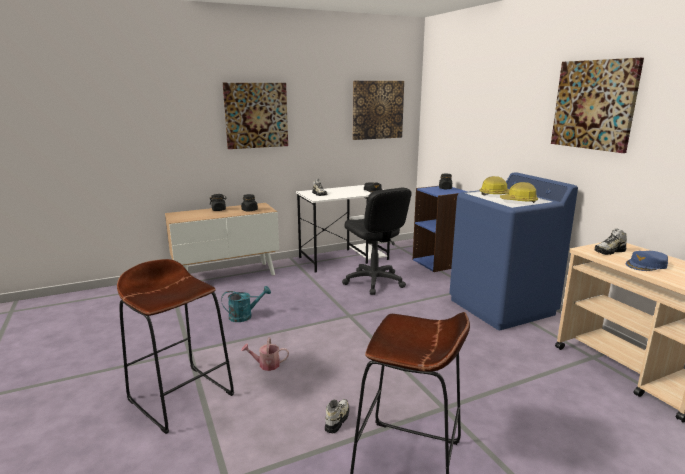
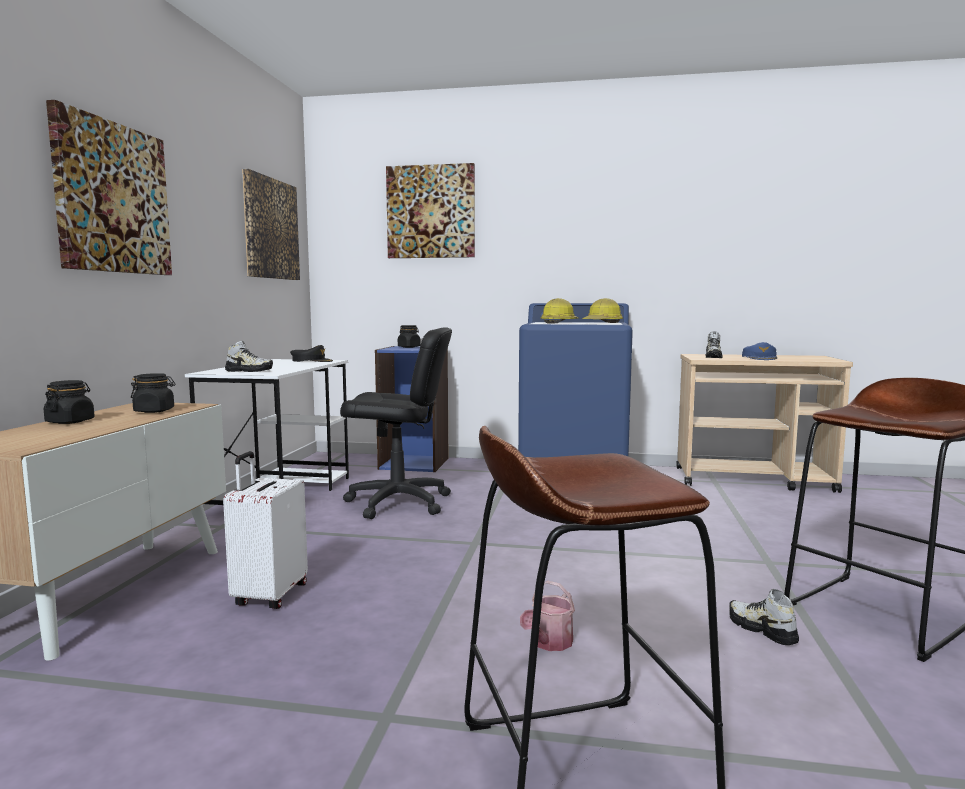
camera: 55 degrees left, 10 degrees down
turquoise watering can [221,286,271,322] -> none
picture [551,58,644,153] -> picture moved to [386,163,475,258]
none -> white suitcase [223,451,308,609]

